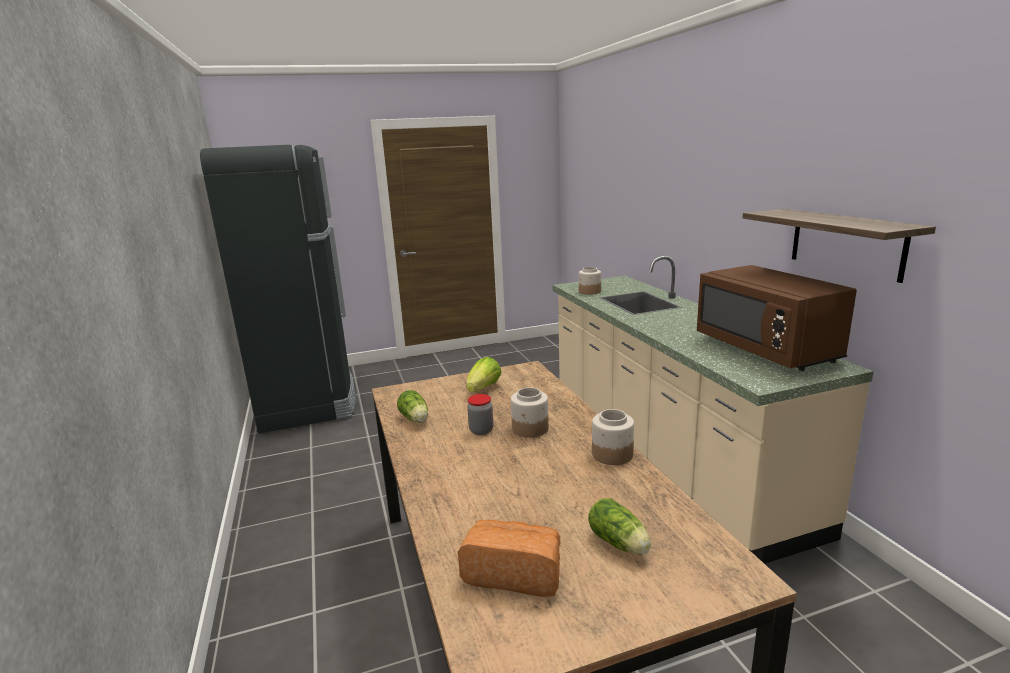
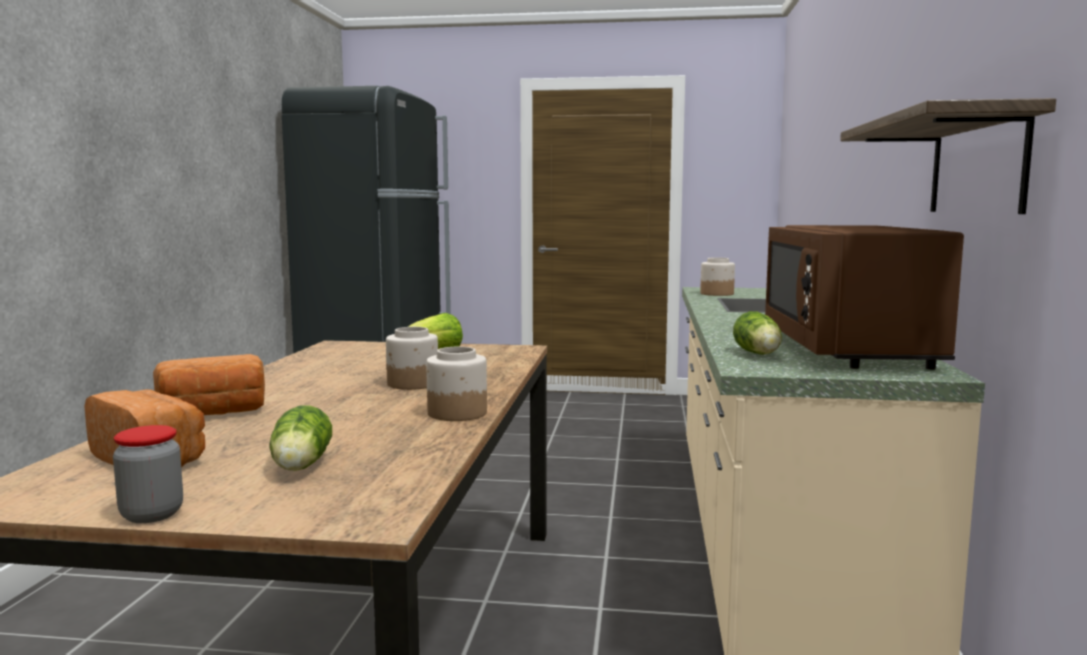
camera: 25 degrees right, 10 degrees down
lettuce [397,390,428,423] -> lettuce moved to [733,311,782,355]
jar [467,394,493,435] -> jar moved to [113,425,183,523]
none -> bread [153,354,265,415]

